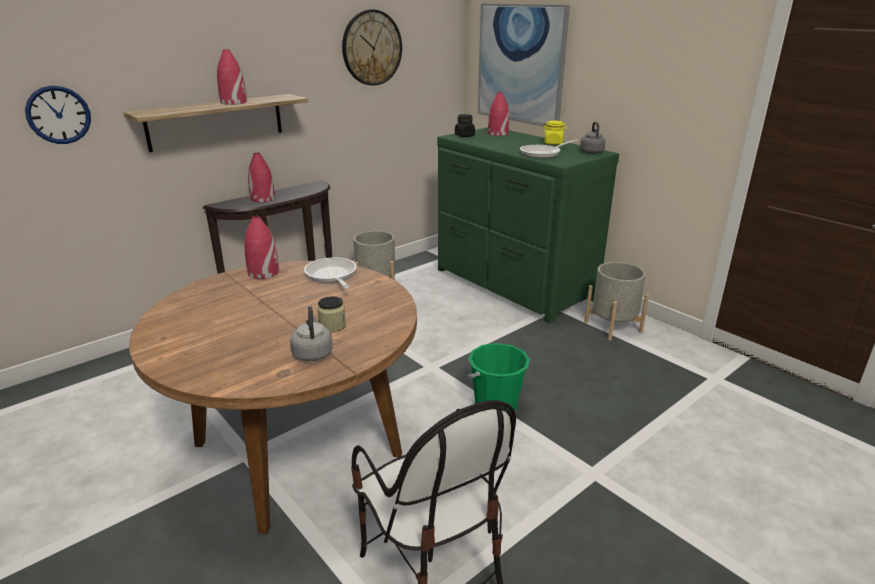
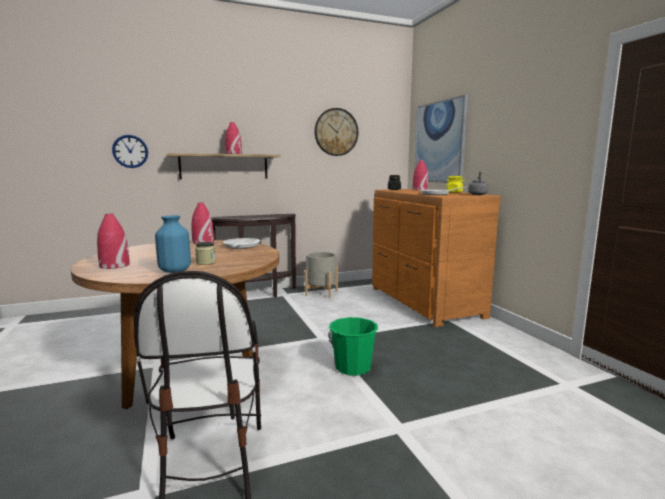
camera: 20 degrees right, 15 degrees down
red vase [248,153,275,202] -> red vase moved to [97,214,130,269]
grey kettle [290,306,333,361] -> blue vase [155,215,191,273]
green dresser [437,127,619,323] -> brown dresser [372,189,501,327]
grey planter [584,262,649,341] -> none

